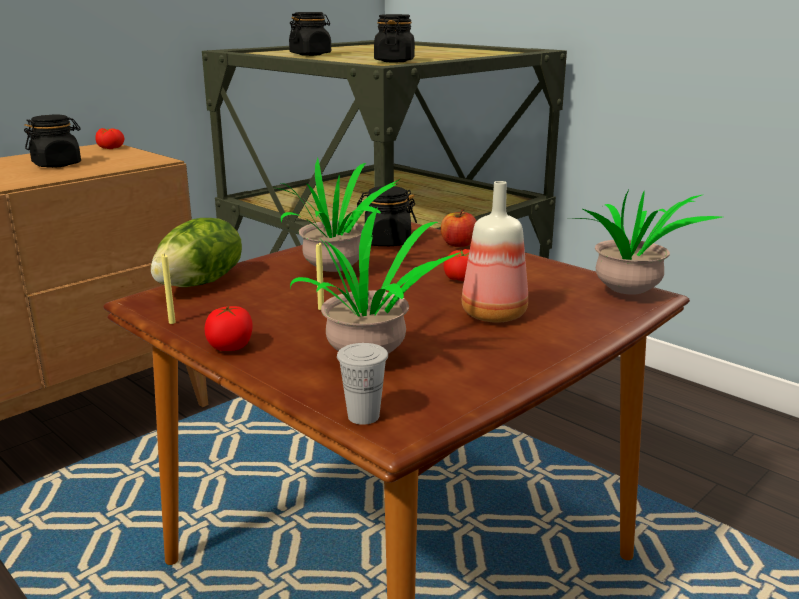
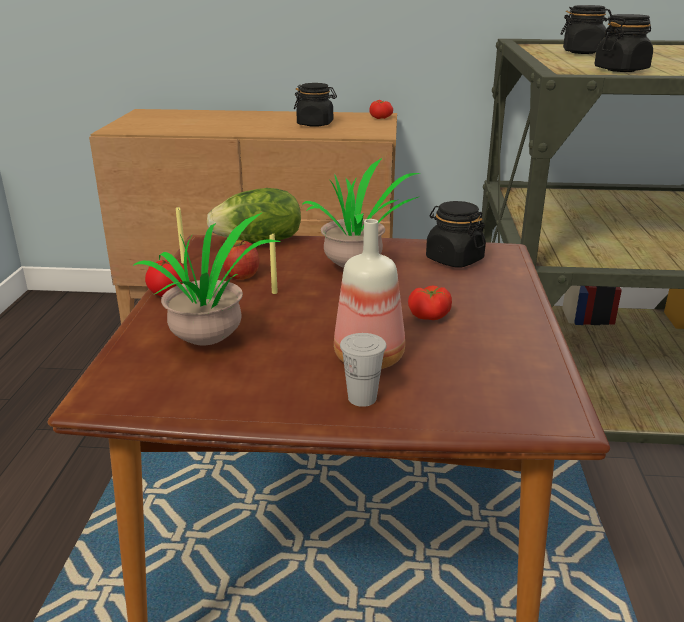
camera: 50 degrees right, 5 degrees up
white cup [337,343,388,425] -> white cup moved to [340,333,387,407]
apple [441,209,476,247] -> apple moved to [223,240,259,280]
potted plant [567,190,722,295] -> none

